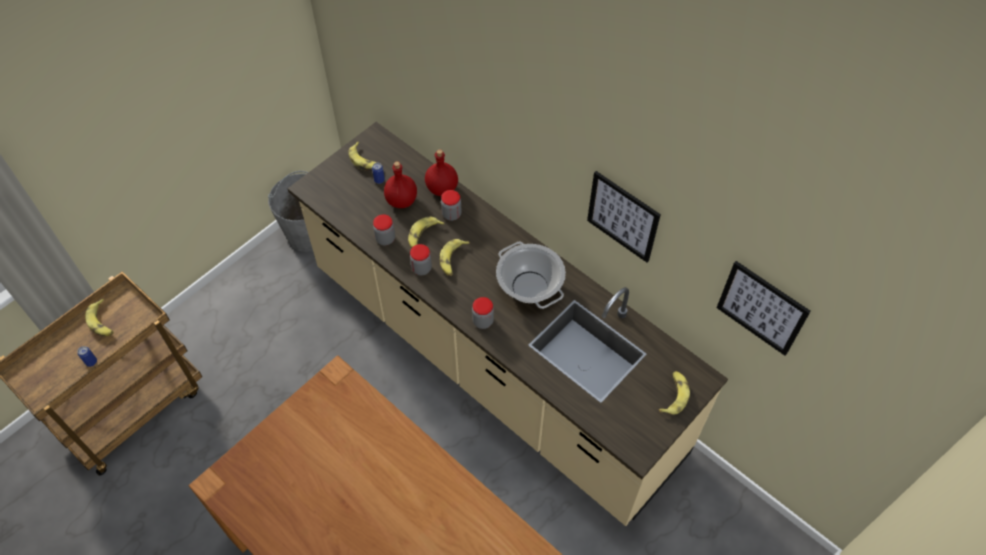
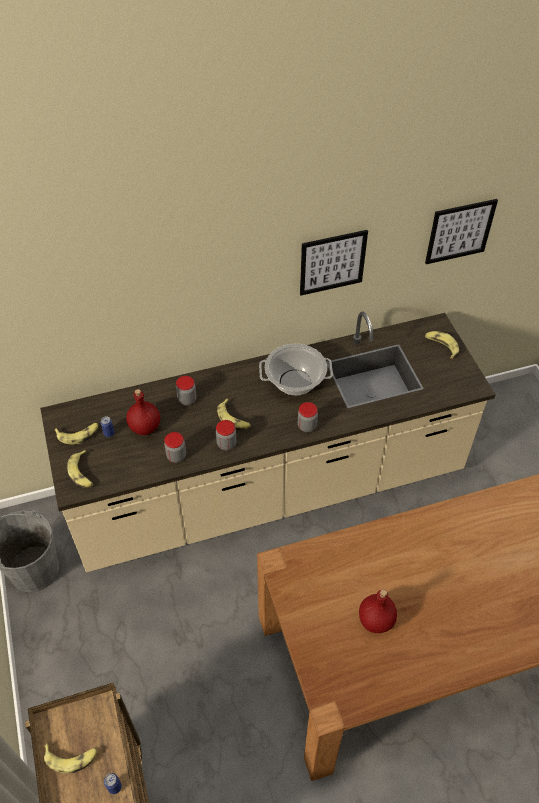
camera: 60 degrees left, 5 degrees down
banana [408,217,444,248] -> banana moved to [67,450,93,488]
red bottle [425,149,458,196] -> red bottle moved to [359,589,397,633]

